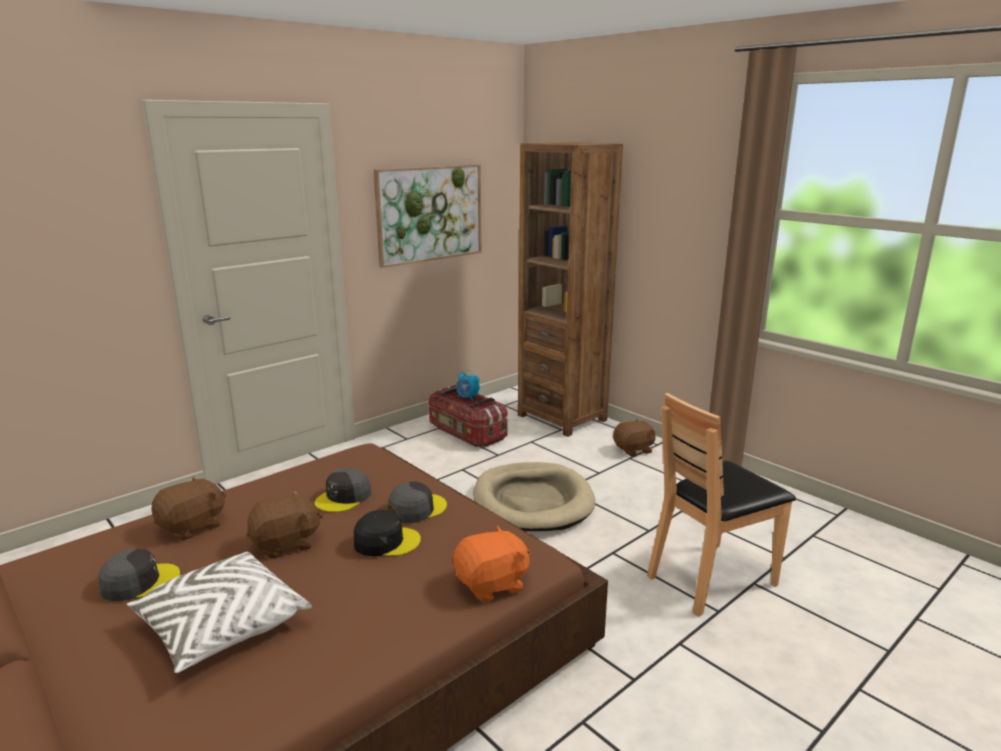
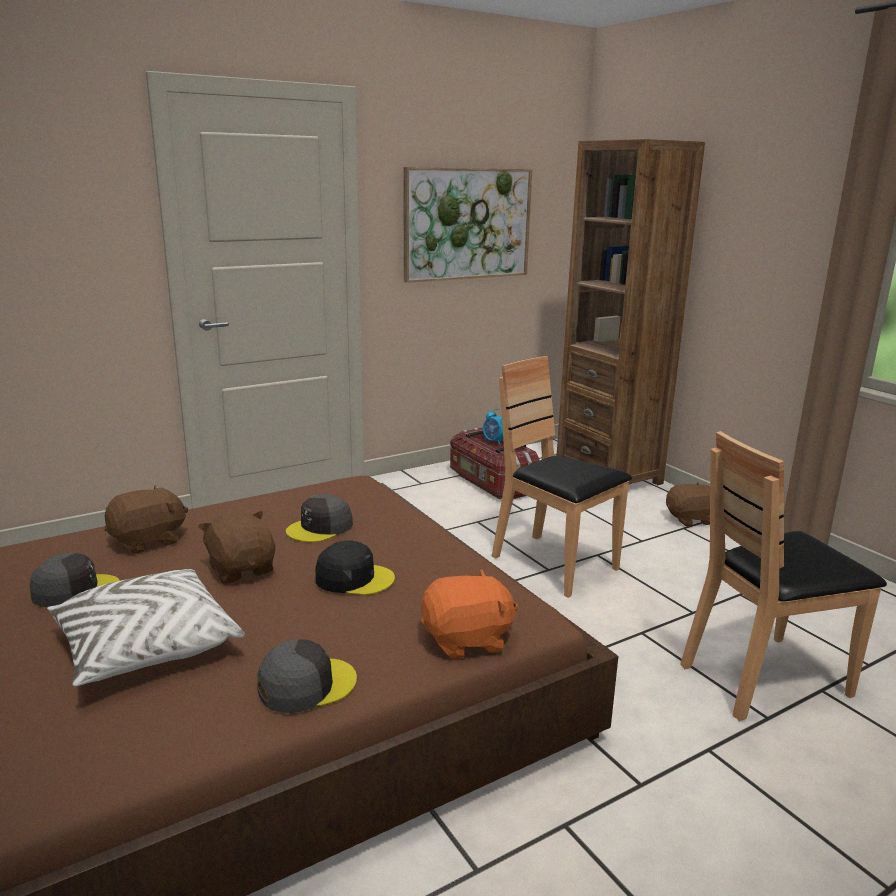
camera: 10 degrees right, 0 degrees up
brown plush toy [247,491,323,559] -> brown plush toy turned 105 degrees counterclockwise [198,511,275,584]
grey cap [388,481,447,523] -> grey cap moved to [257,639,357,713]
beige dog bed [473,462,595,531] -> brown chair [492,356,632,598]

